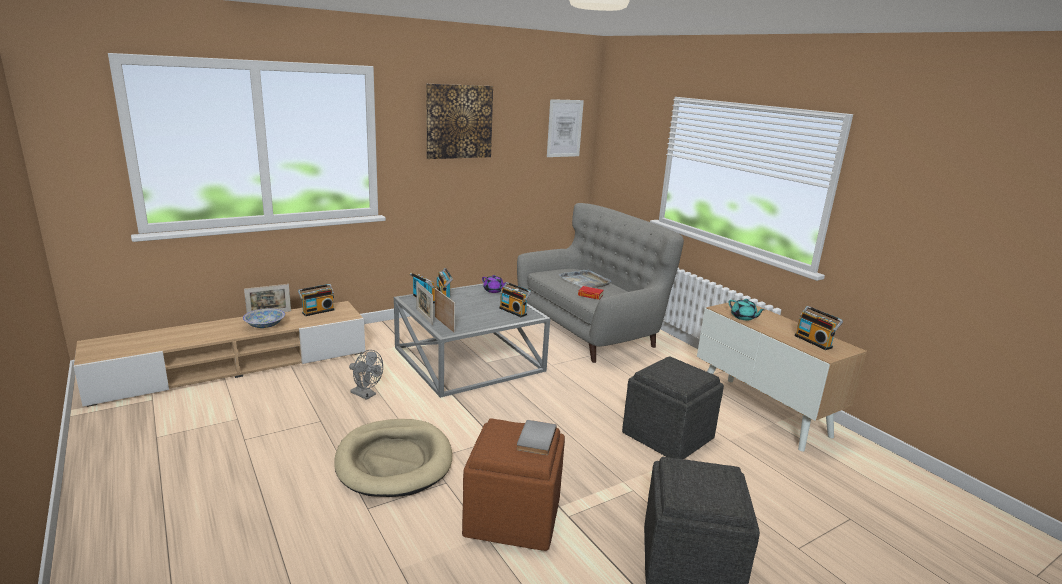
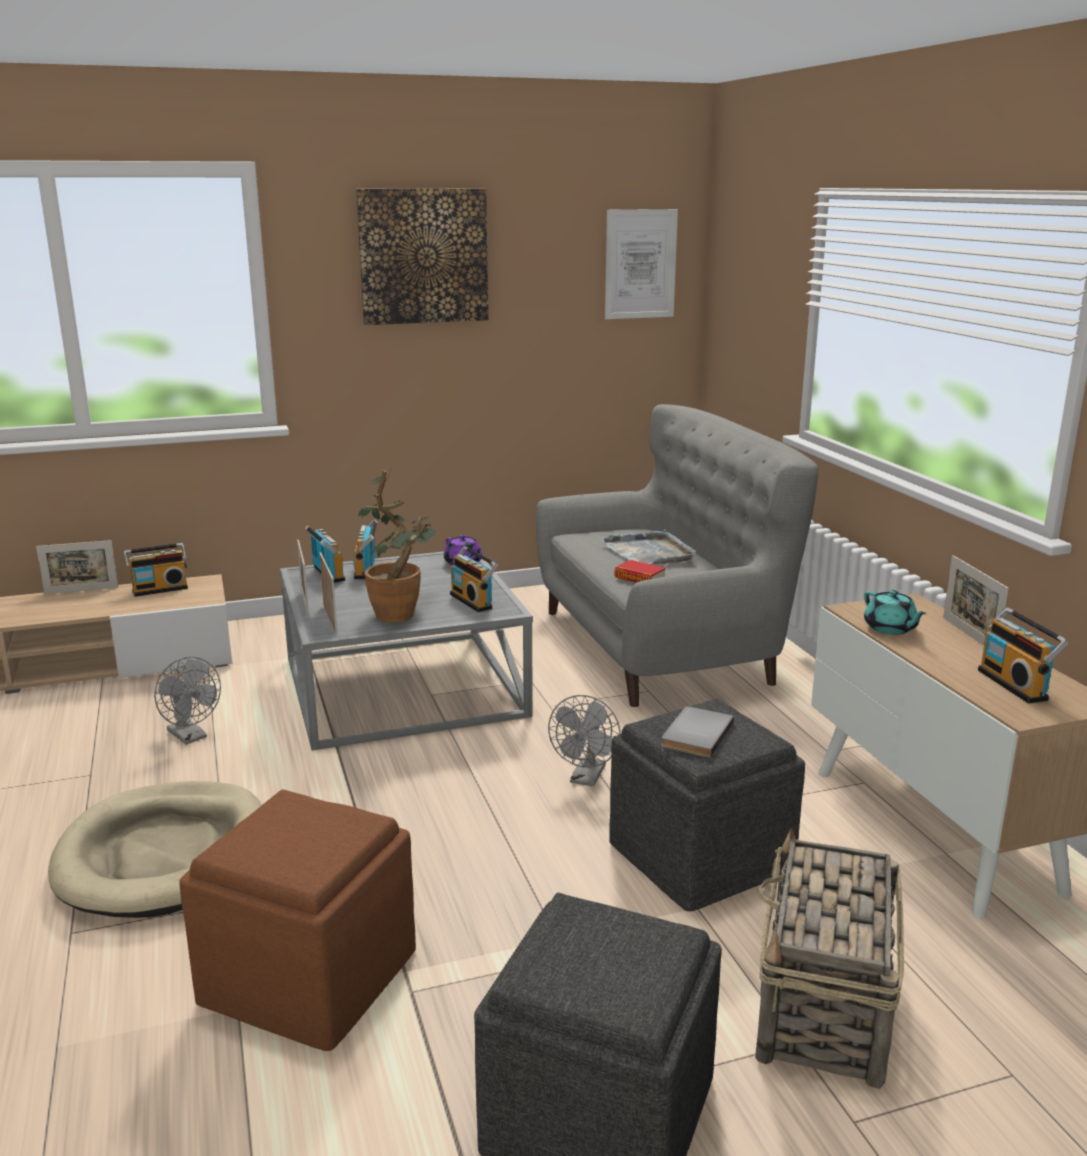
camera: 15 degrees right, 0 degrees up
bowl [243,308,285,328] -> none
grey book [517,420,557,455] -> grey book moved to [661,706,734,758]
none -> potted plant [358,468,436,623]
none -> grey fan [548,695,621,787]
none -> basket [755,828,904,1089]
none -> picture frame [943,555,1009,646]

